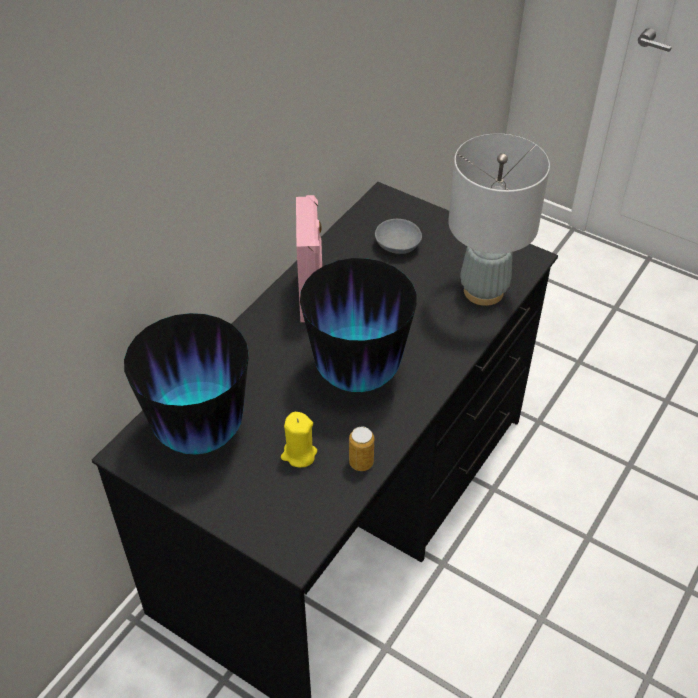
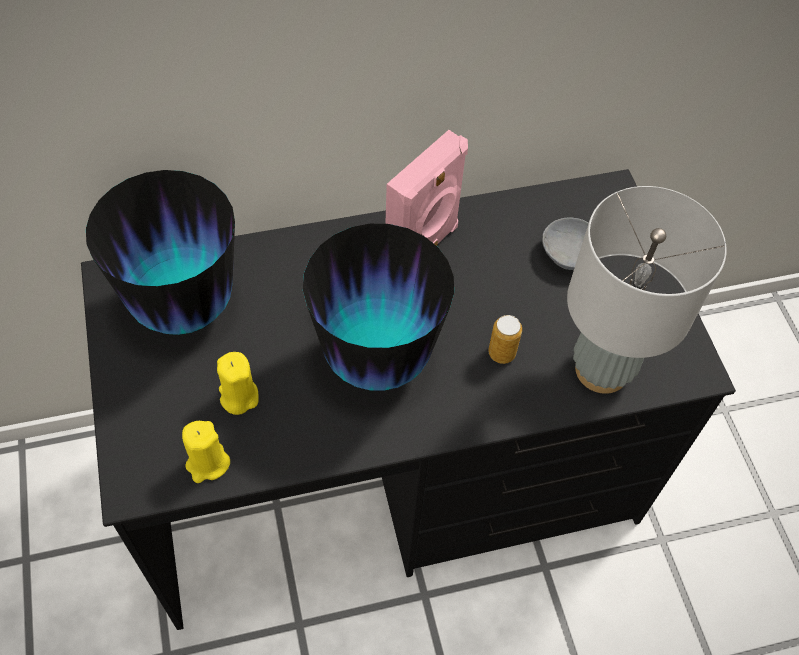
camera: 40 degrees right, 10 degrees up
can [349,427,374,471] -> can moved to [488,315,522,364]
none -> yellow candle [182,421,230,483]

